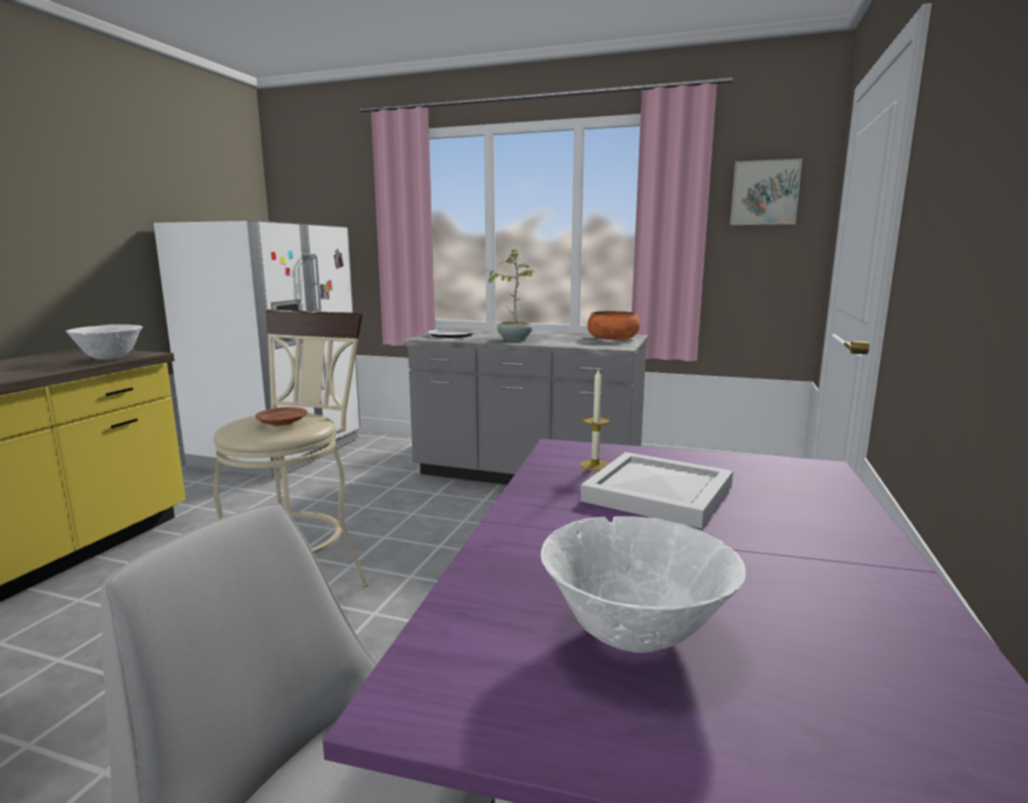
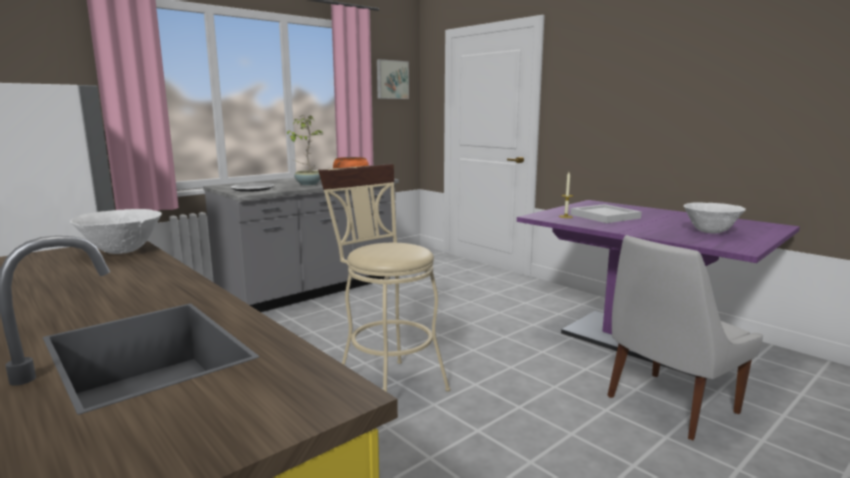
camera: 60 degrees left, 0 degrees up
brown plate [255,407,307,426] -> none

